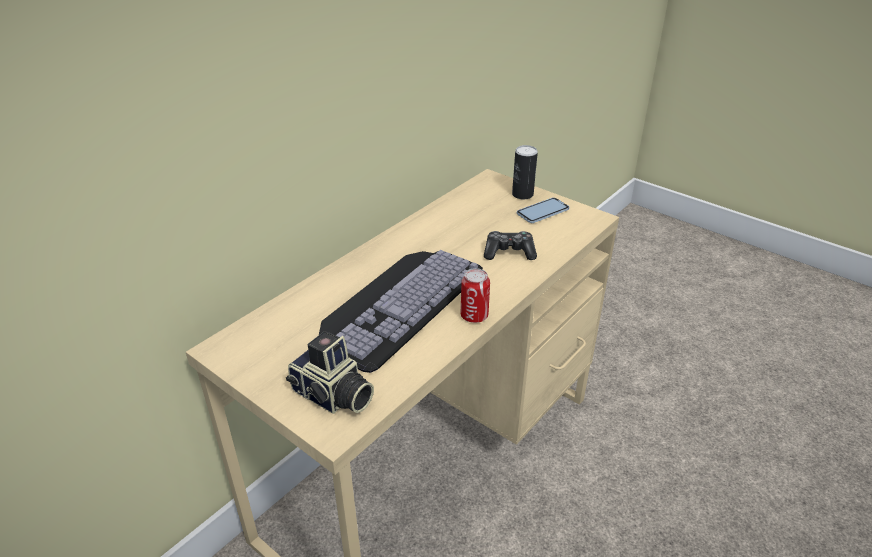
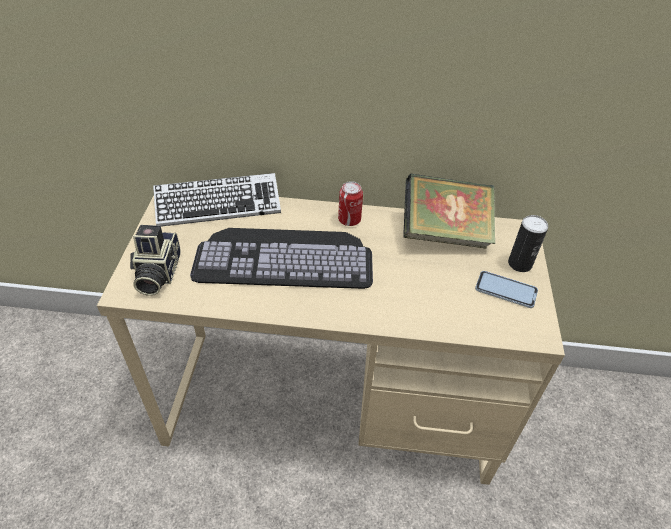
camera: 55 degrees right, 10 degrees up
can [461,268,490,323] -> can moved to [338,181,363,226]
game controller [484,231,537,260] -> none
none -> keyboard [153,173,281,227]
none -> book [403,174,495,249]

